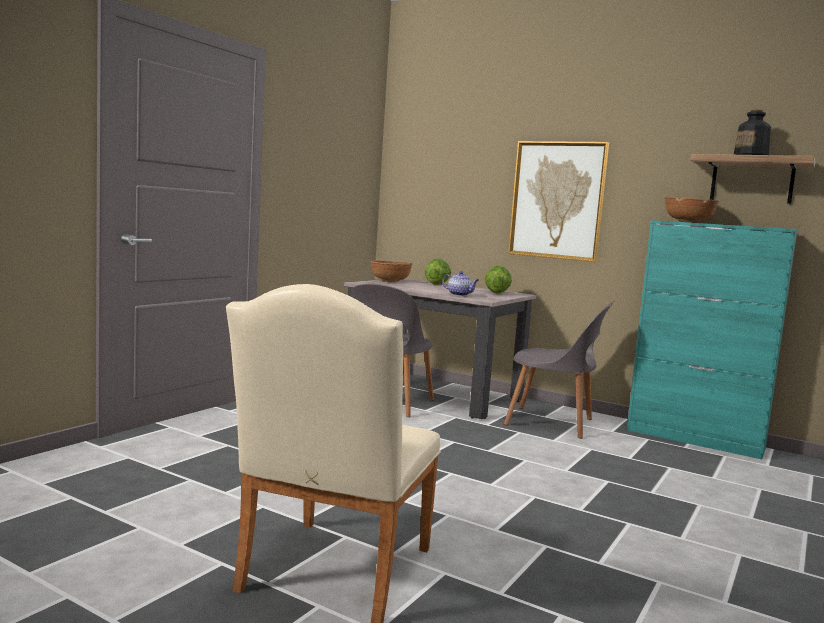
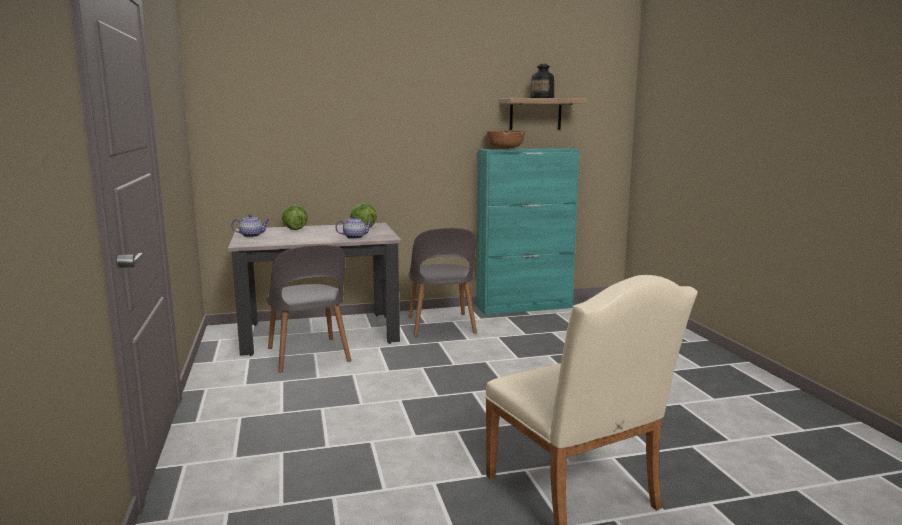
camera: 45 degrees left, 5 degrees up
brown bowl [371,260,412,282] -> teapot [231,214,269,237]
grey chair [504,301,614,439] -> grey chair turned 105 degrees clockwise [409,228,477,337]
picture [508,141,609,262] -> none

